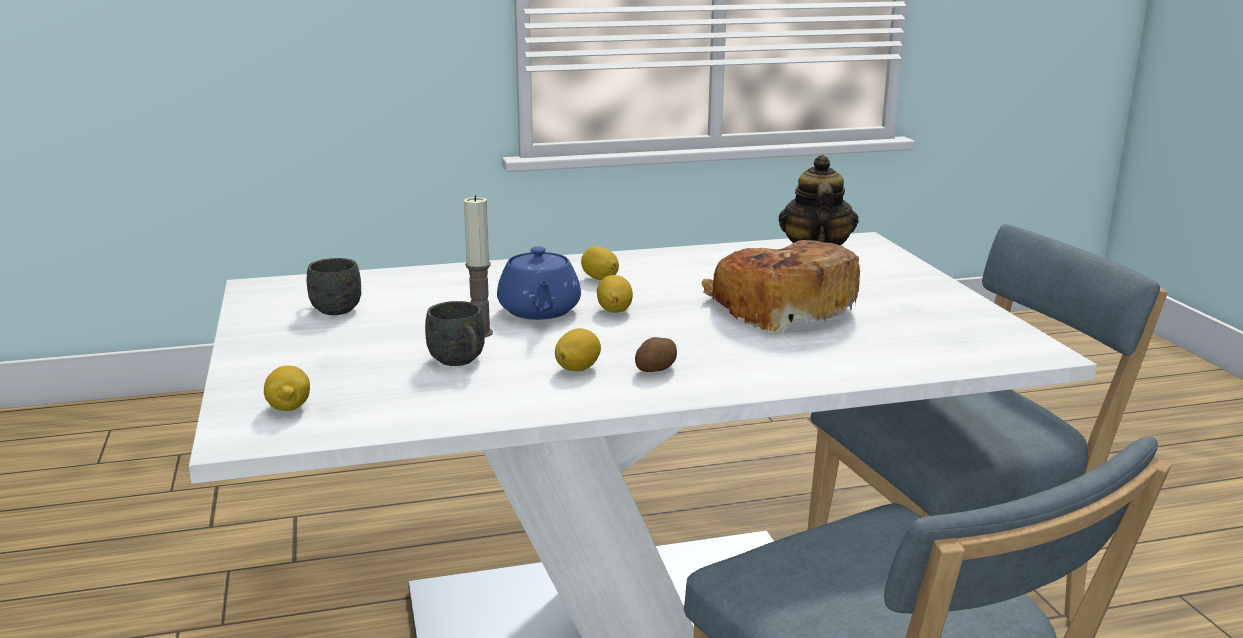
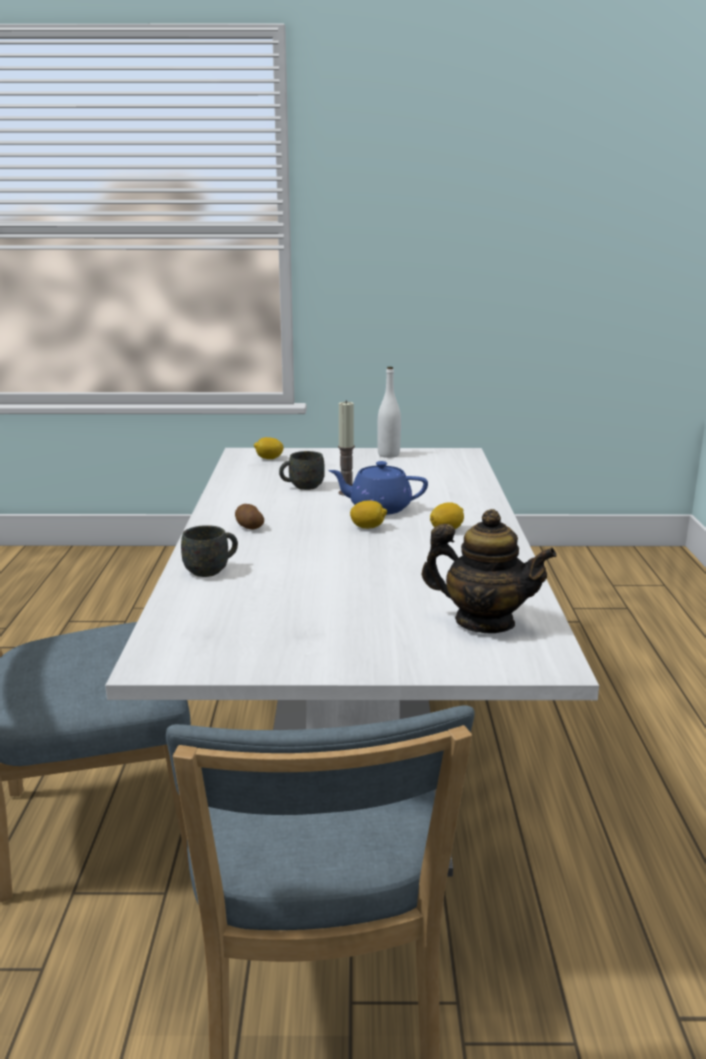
camera: 105 degrees right, 0 degrees up
grey mug [307,258,361,315] -> grey mug moved to [181,525,238,577]
lemon [555,328,601,372] -> none
bread [702,240,860,332] -> none
none -> white bottle [377,367,401,458]

